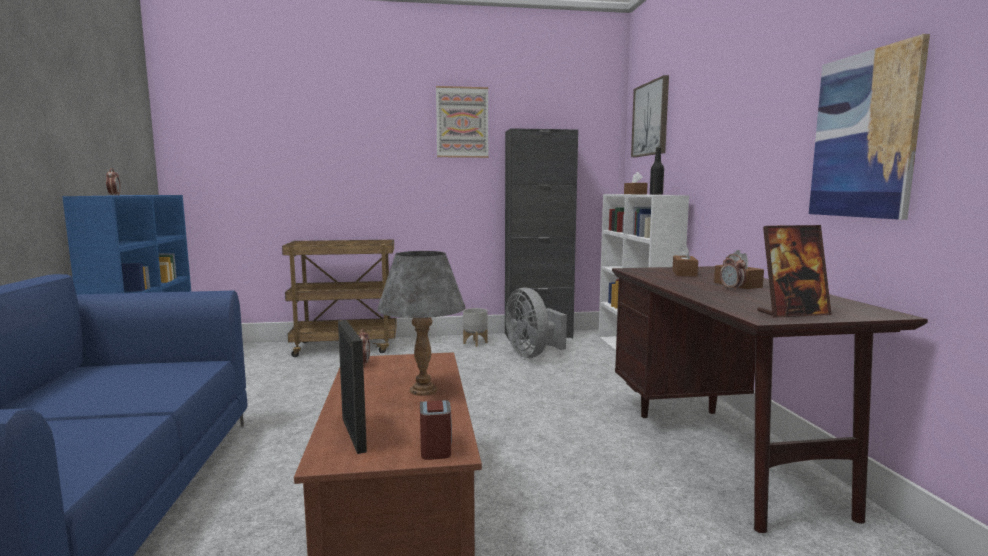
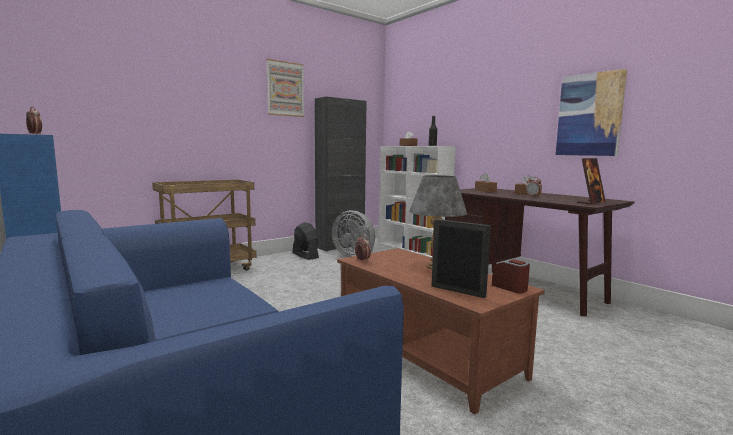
camera: 30 degrees left, 0 degrees up
grey planter [463,308,488,347] -> black fan [293,222,319,260]
picture [631,75,669,157] -> none

